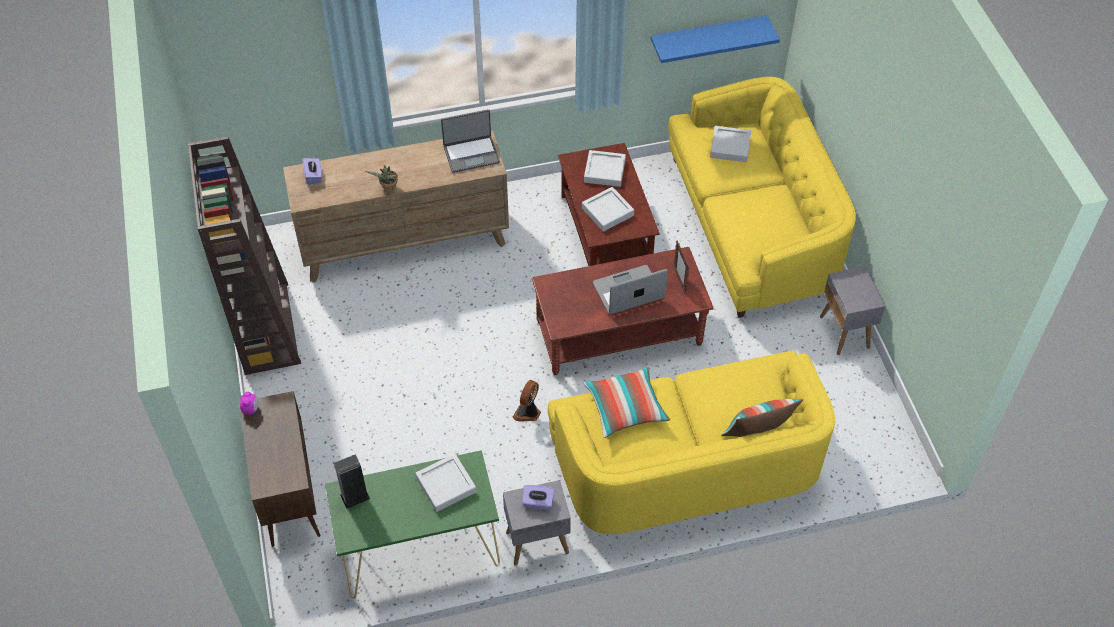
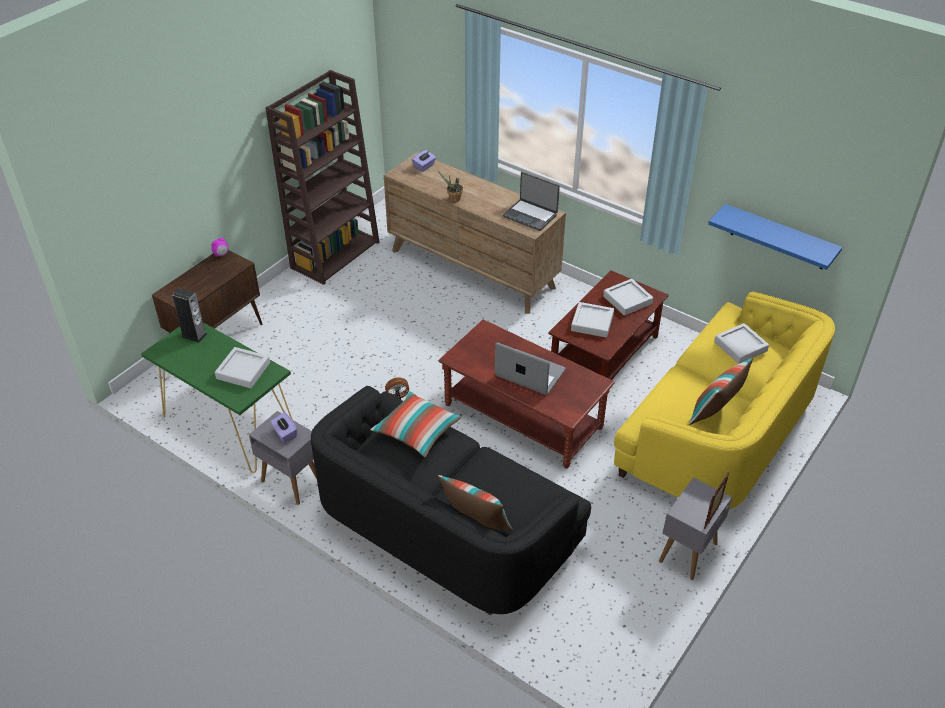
camera: 50 degrees right, 10 degrees down
yellow sofa [548,350,835,534] -> black sofa [311,386,591,615]
picture frame [674,241,689,294] -> picture frame moved to [704,472,730,529]
none -> pillow [689,358,753,425]

